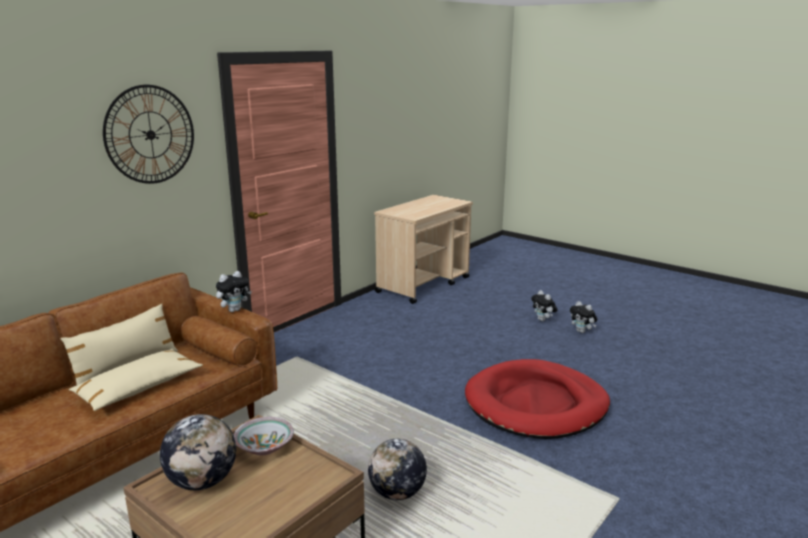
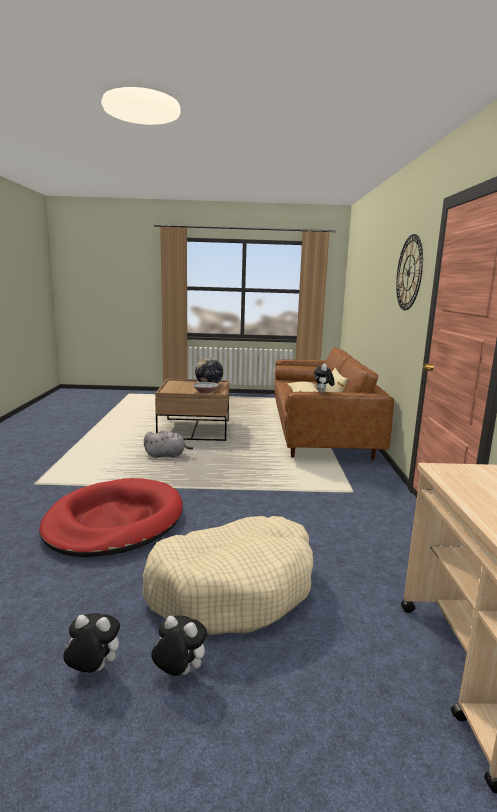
camera: 140 degrees right, 5 degrees down
globe [368,439,427,500] -> grey plush toy [144,430,193,458]
none -> beige dog bed [143,516,313,635]

